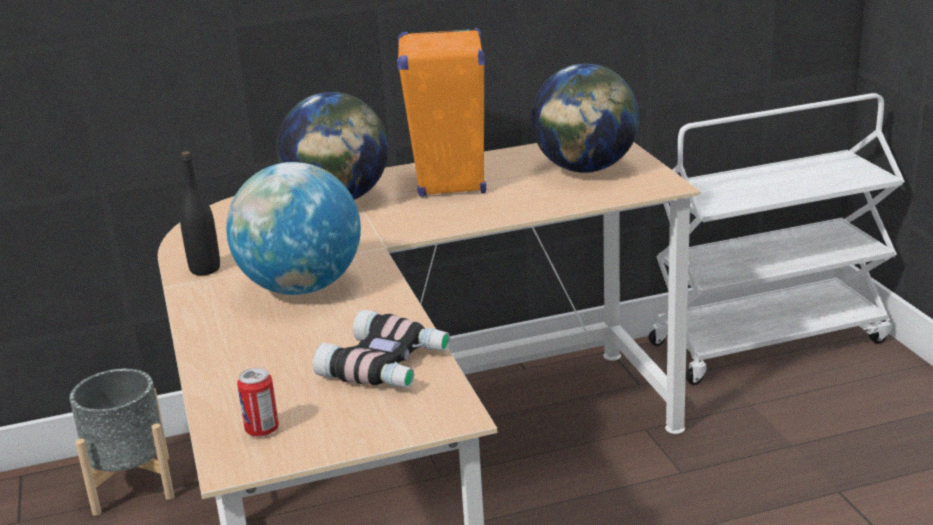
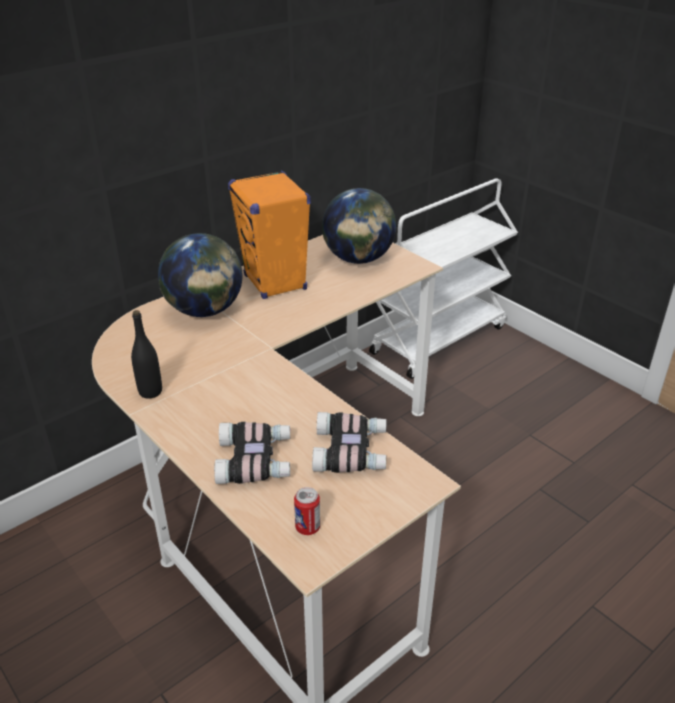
camera: 25 degrees left, 10 degrees up
grey planter [69,369,174,516] -> none
globe [226,162,361,295] -> none
none -> binoculars [214,422,290,484]

